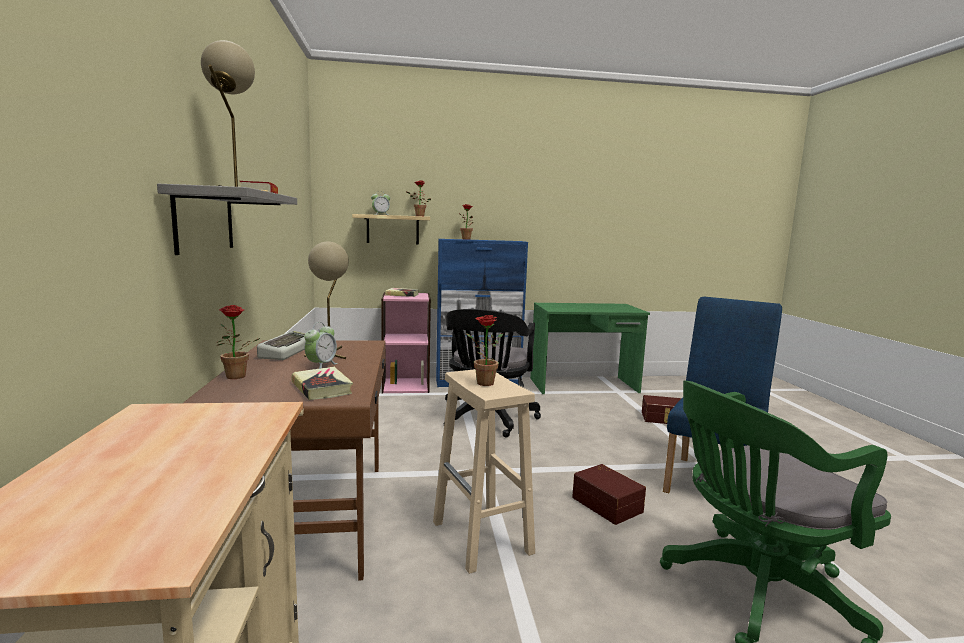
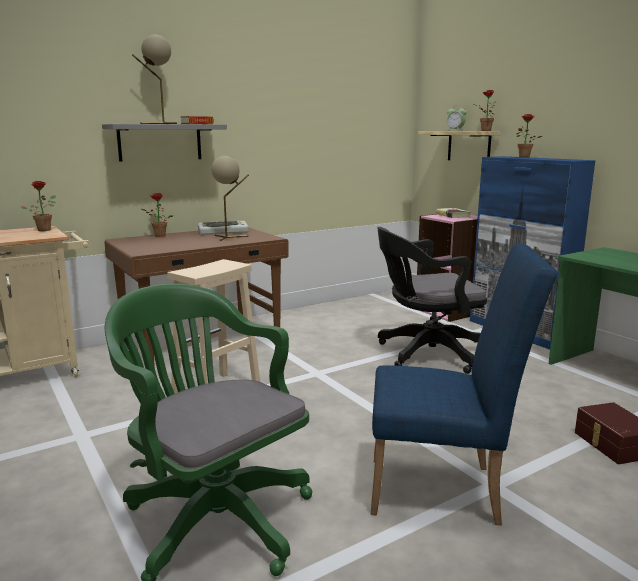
camera: 65 degrees right, 5 degrees up
book [291,367,353,400] -> none
alarm clock [304,322,338,369] -> none
potted plant [466,315,503,386] -> potted plant moved to [21,181,56,231]
brown storage box [572,464,646,525] -> none

